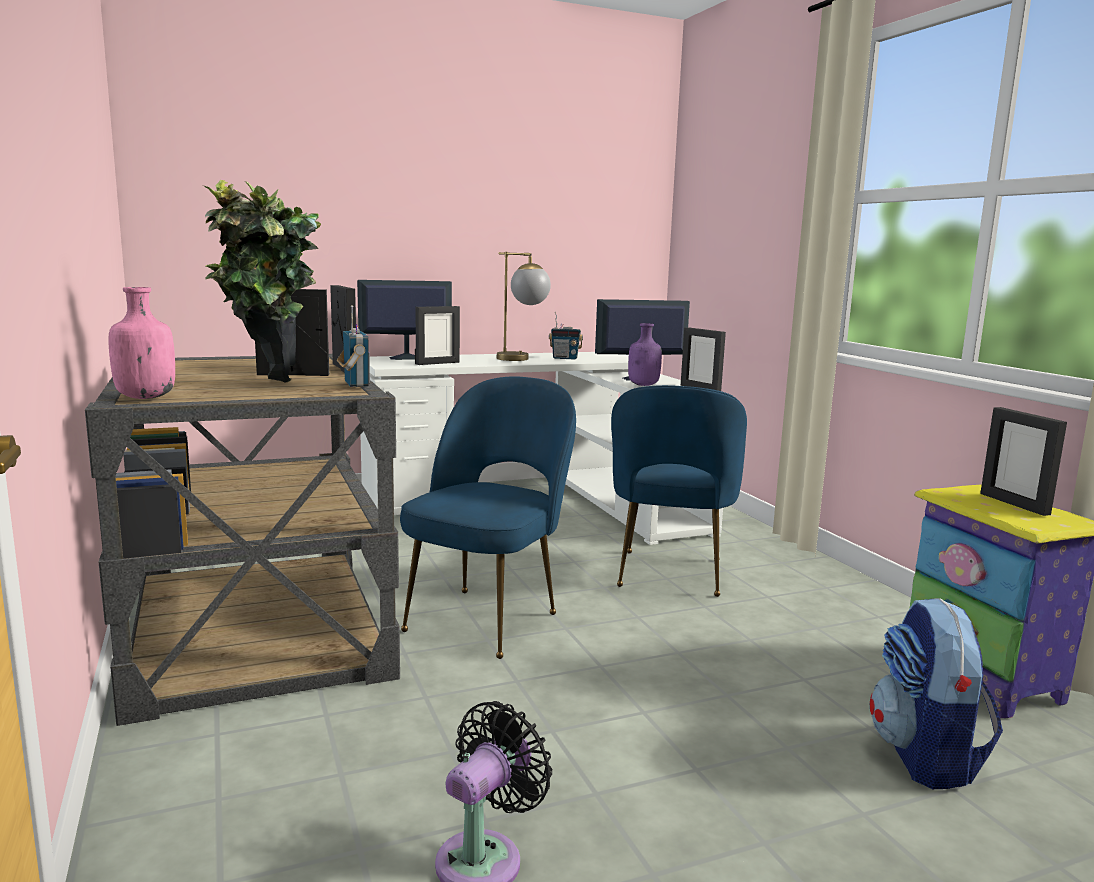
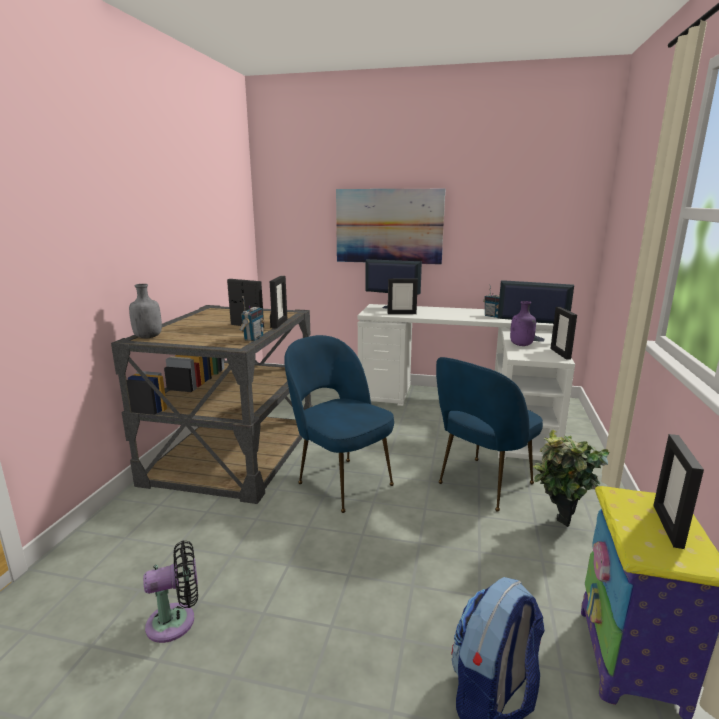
camera: 35 degrees right, 5 degrees up
pink bottle [108,287,175,399] -> grey bottle [129,284,162,338]
potted plant [203,180,321,383] -> potted plant moved to [533,430,610,527]
blue chair [400,376,576,659] -> blue chair turned 105 degrees counterclockwise [284,335,394,513]
table lamp [497,252,551,361] -> none
none -> picture [336,189,445,265]

